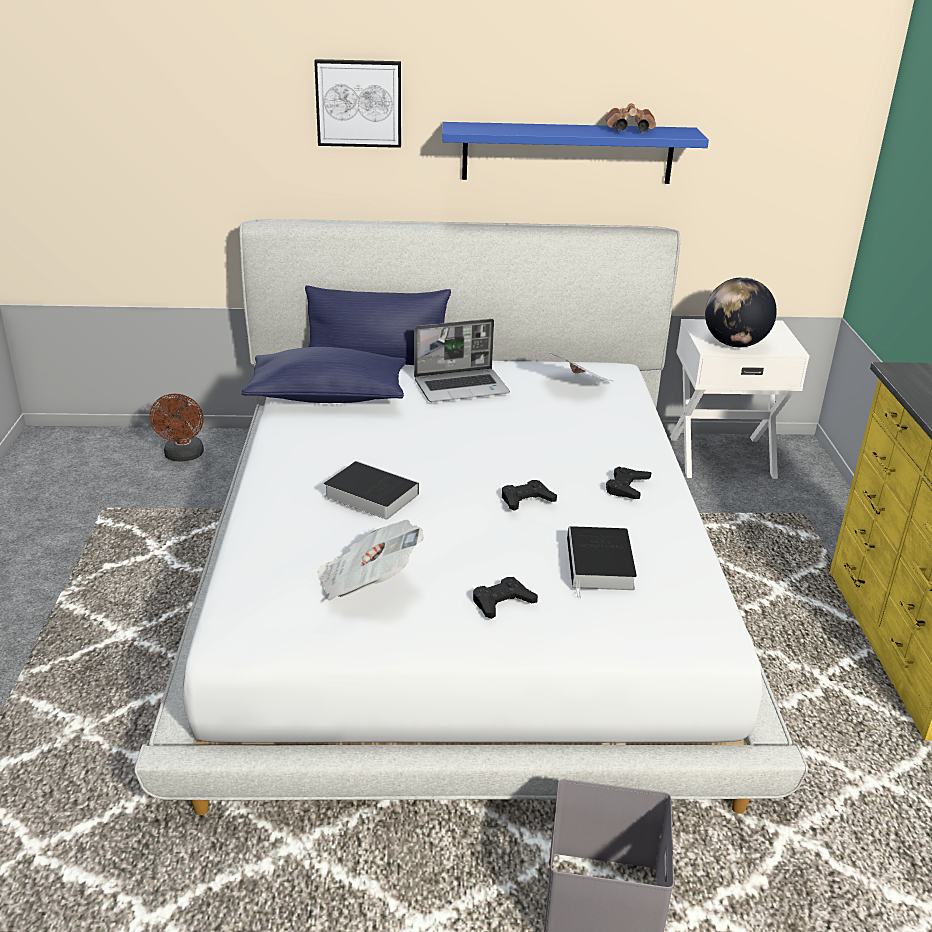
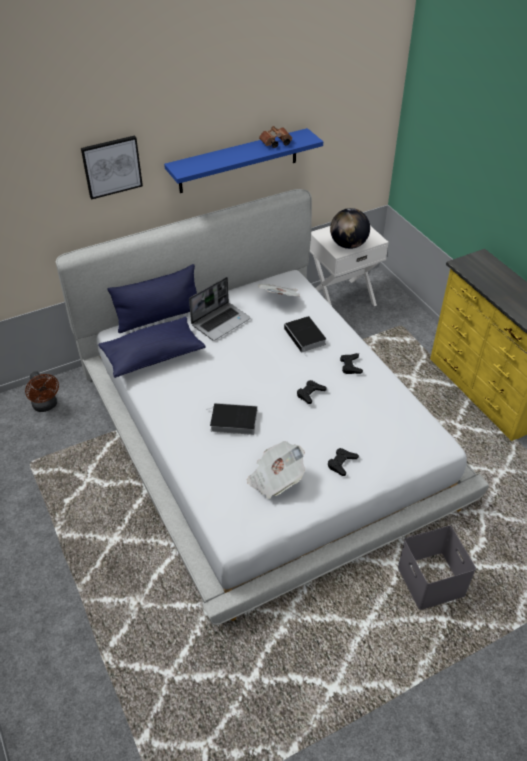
camera: 25 degrees left, 15 degrees up
book [567,526,637,598] -> book moved to [284,316,326,357]

